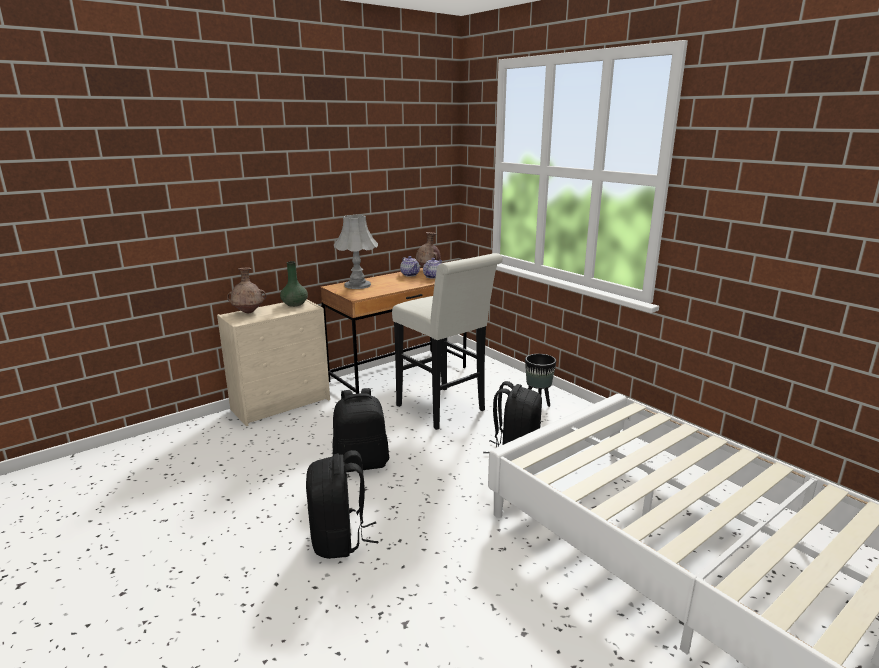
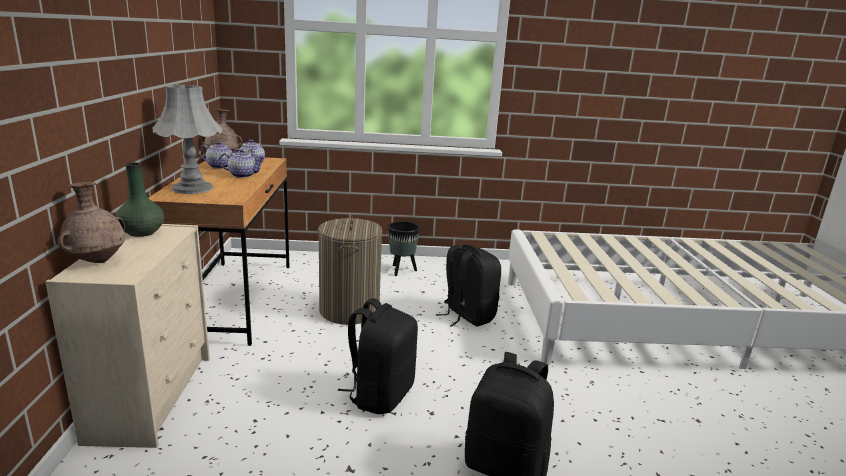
camera: 55 degrees left, 0 degrees up
white stool [392,253,503,430] -> laundry basket [318,213,383,325]
none -> teapot [219,149,265,178]

